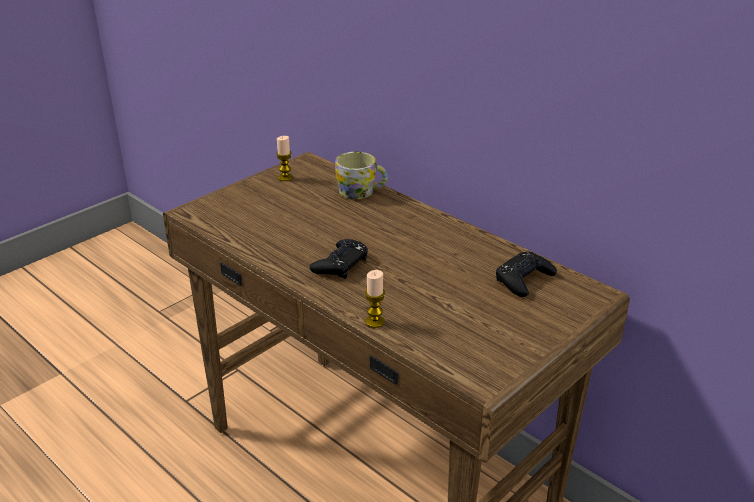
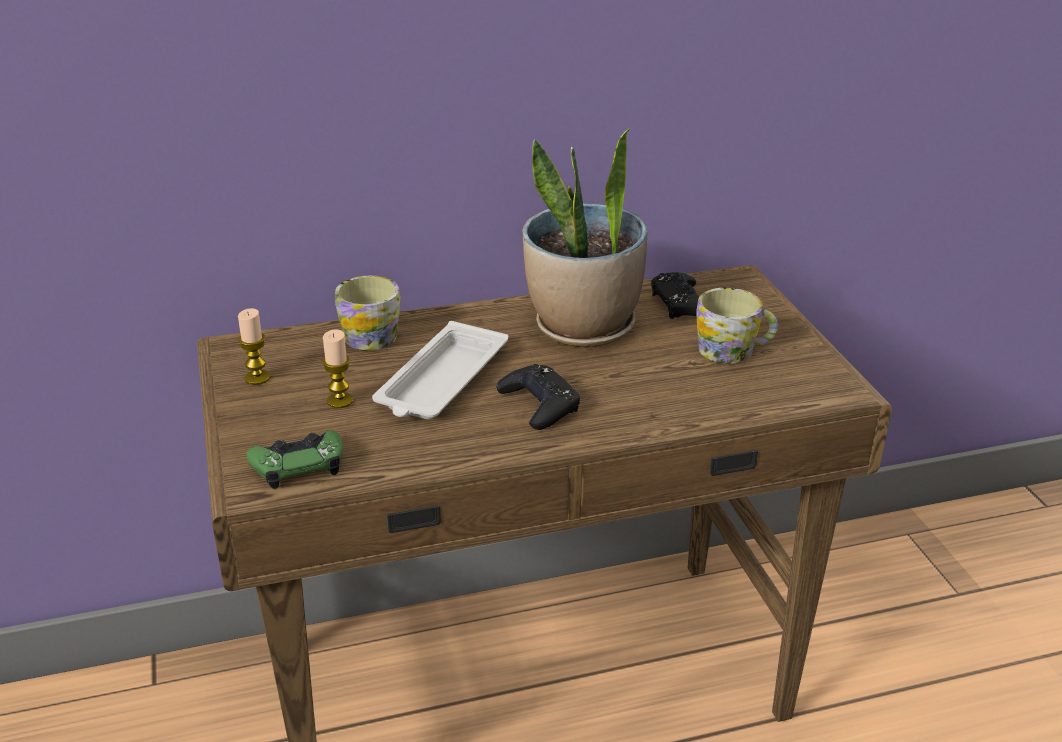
camera: 60 degrees left, 0 degrees up
candle [365,270,385,328] -> candle moved to [322,329,353,408]
none -> green game controller [246,430,343,489]
none -> white tray [372,321,508,420]
none -> potted plant [522,128,647,347]
none -> mug [696,288,778,364]

